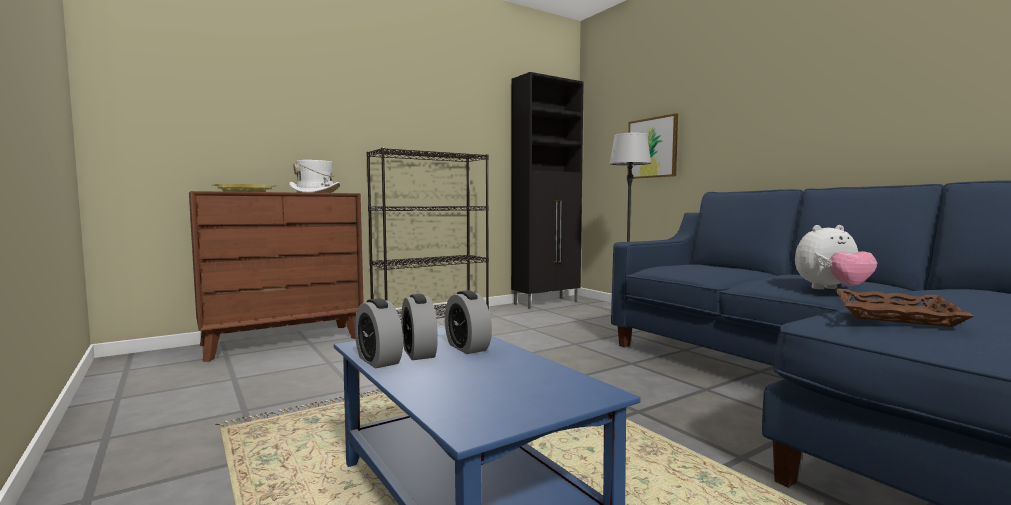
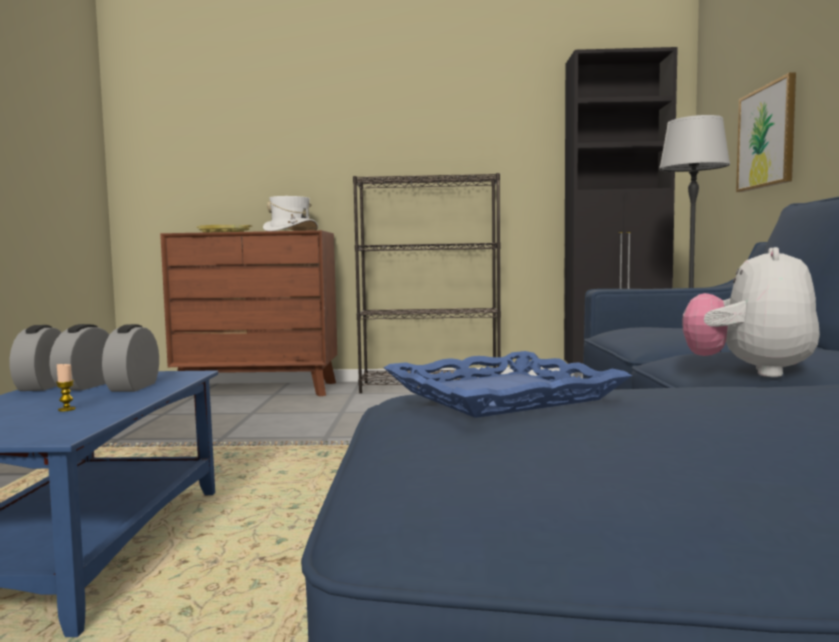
camera: 35 degrees right, 0 degrees up
plush toy [795,225,877,289] -> plush toy turned 90 degrees clockwise [682,247,820,377]
brown tray [835,289,974,327] -> blue tray [384,351,632,418]
none -> candle [56,364,76,412]

